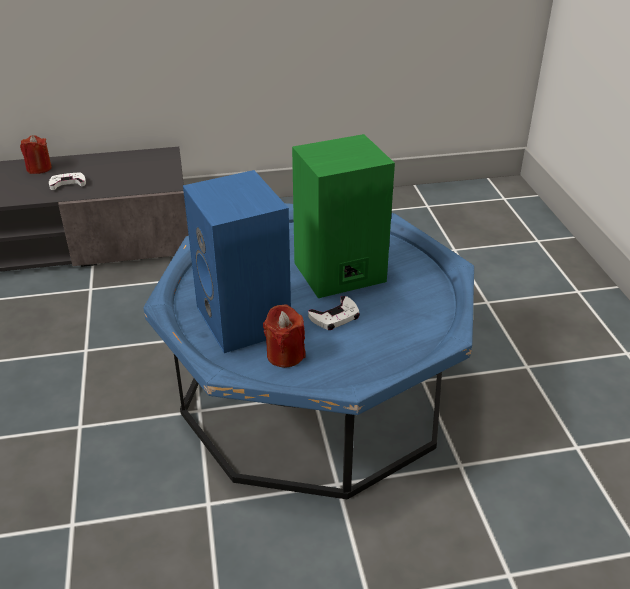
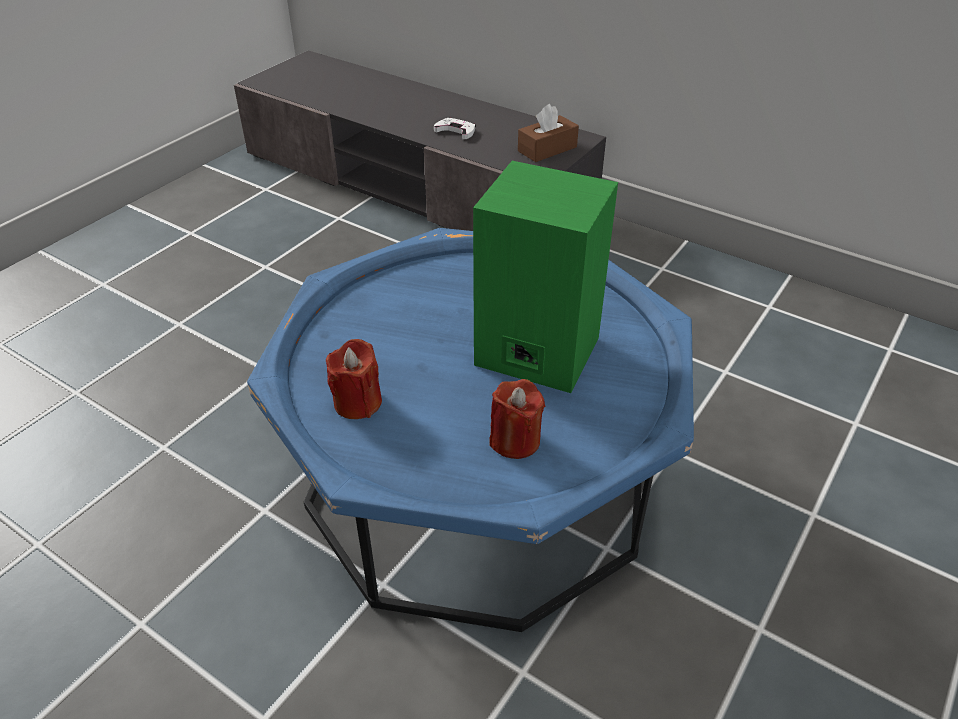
camera: 45 degrees right, 5 degrees up
red candle [20,135,52,174] -> red candle moved to [490,379,545,459]
blue speaker [183,170,291,353] -> none
white game controller [308,296,360,330] -> none
none -> brown tissue box [518,104,579,162]

